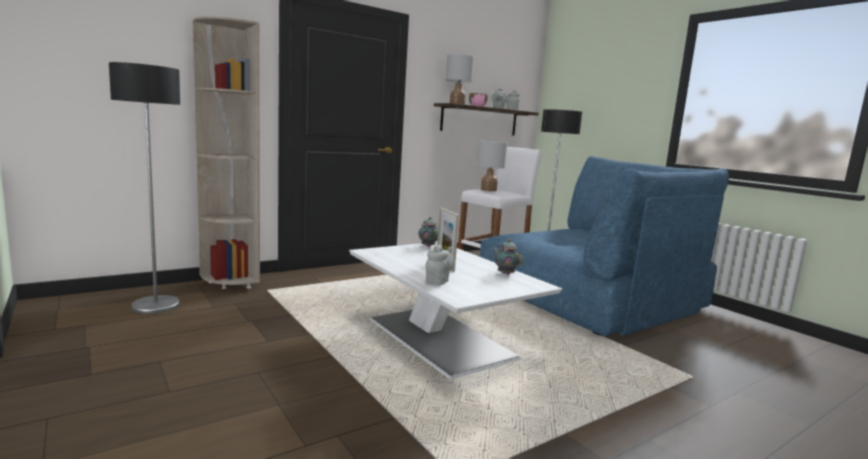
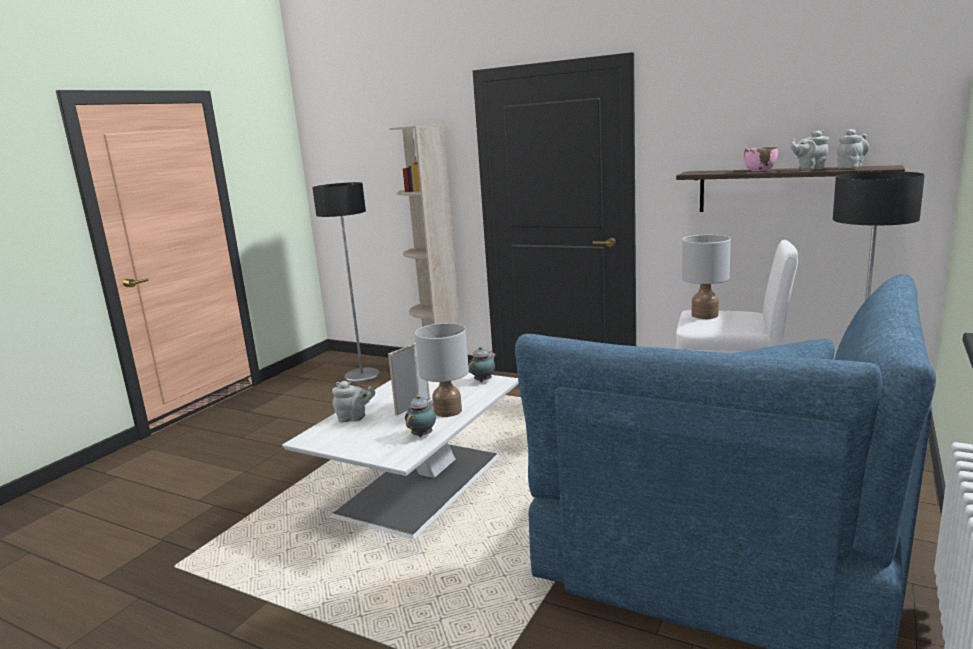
camera: 65 degrees right, 5 degrees up
grey table lamp [446,54,474,105] -> grey table lamp moved to [415,323,469,417]

